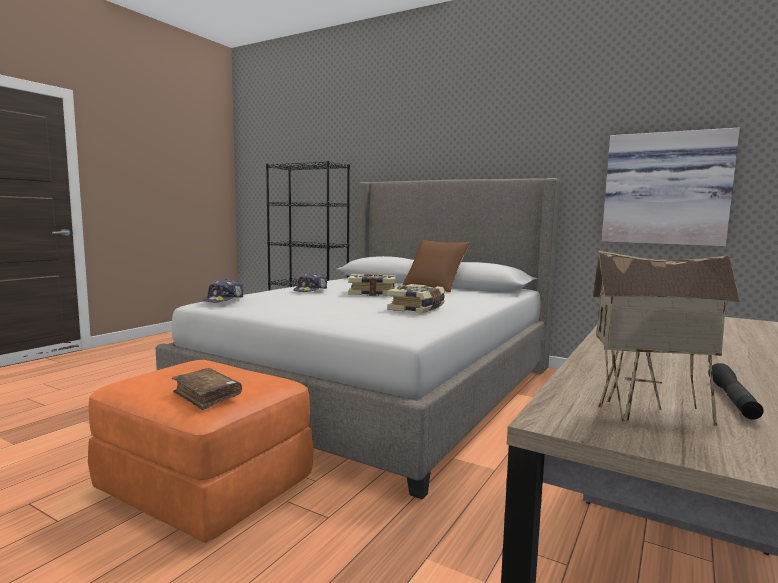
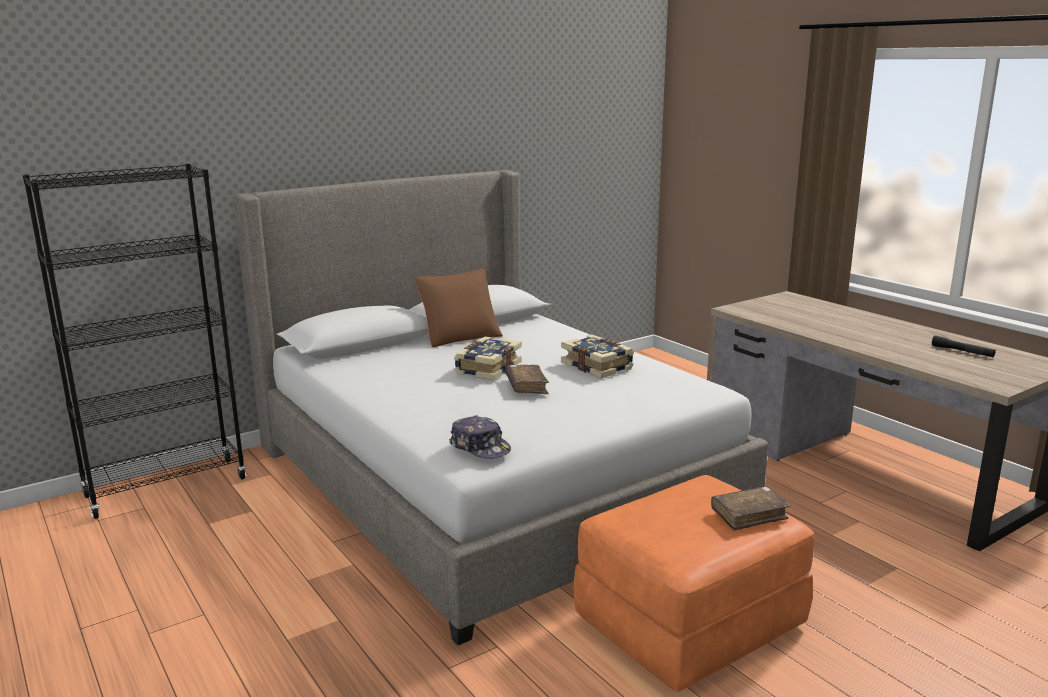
camera: 65 degrees left, 10 degrees up
cap [293,273,327,292] -> none
toy house [593,250,740,426] -> none
picture [602,128,740,246] -> none
none -> brown book [505,365,549,394]

